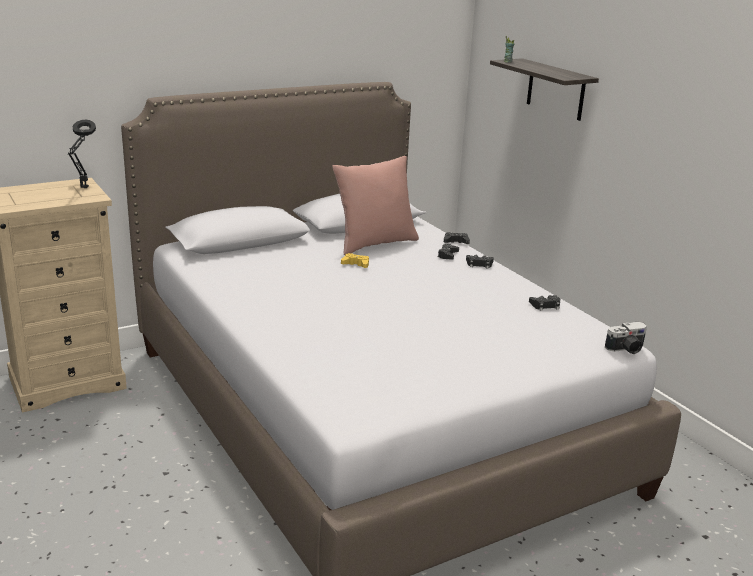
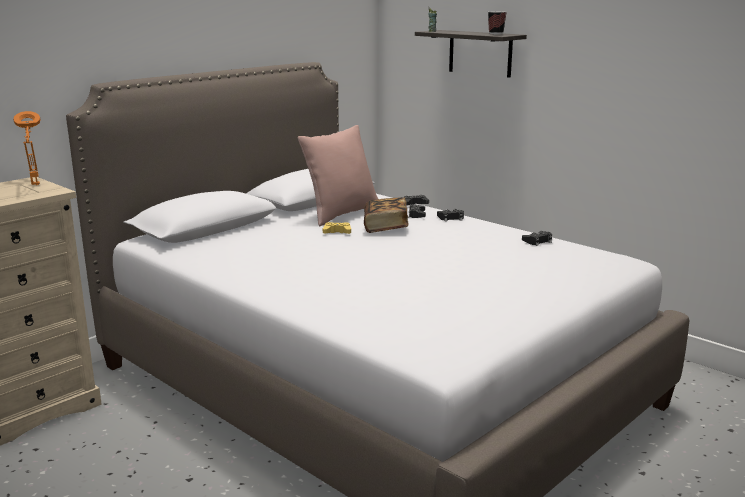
camera: 15 degrees left, 5 degrees down
black table lamp [68,120,96,188] -> orange table lamp [13,111,40,185]
camera [605,322,647,354] -> none
none -> book [364,197,408,233]
none -> cup [488,11,507,34]

